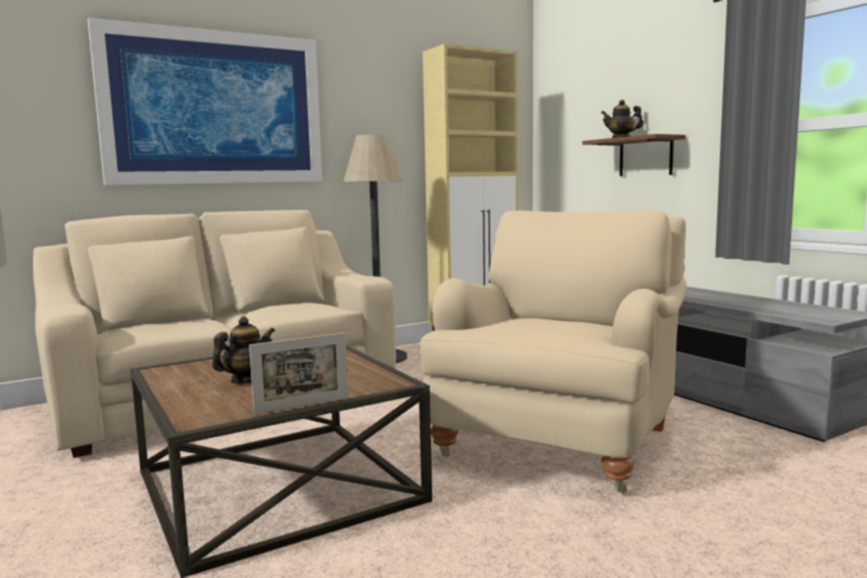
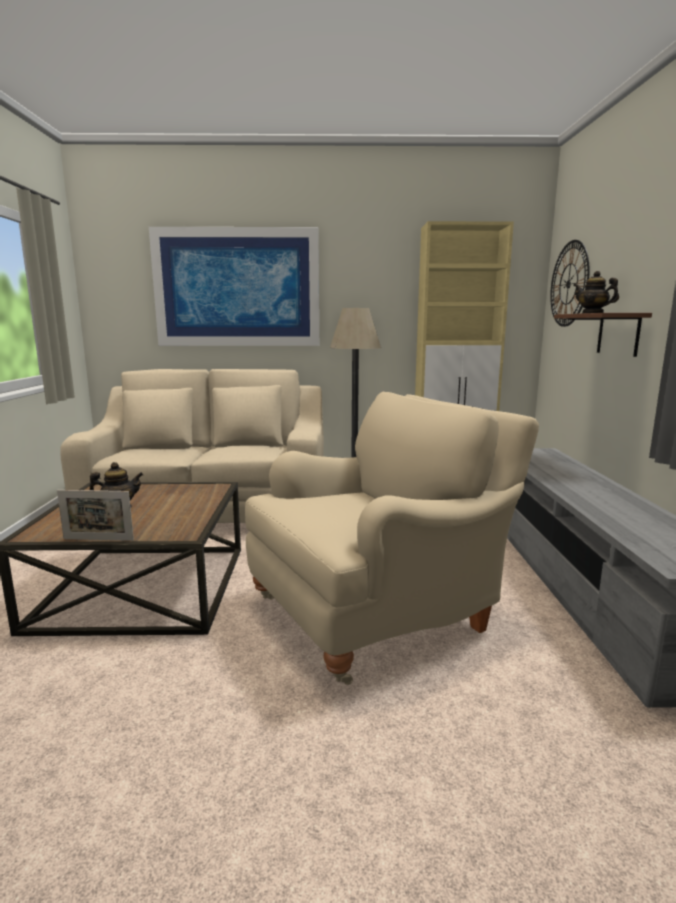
camera: 30 degrees right, 5 degrees up
none -> wall clock [550,240,590,327]

